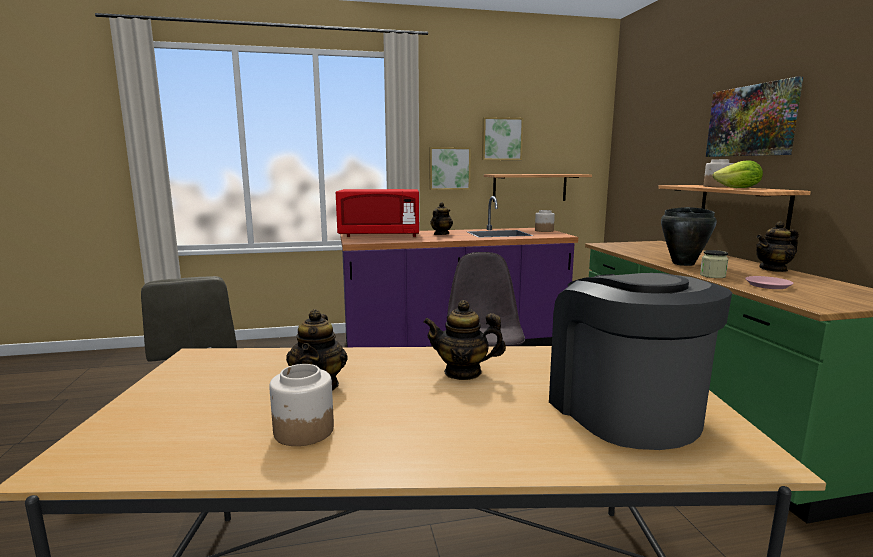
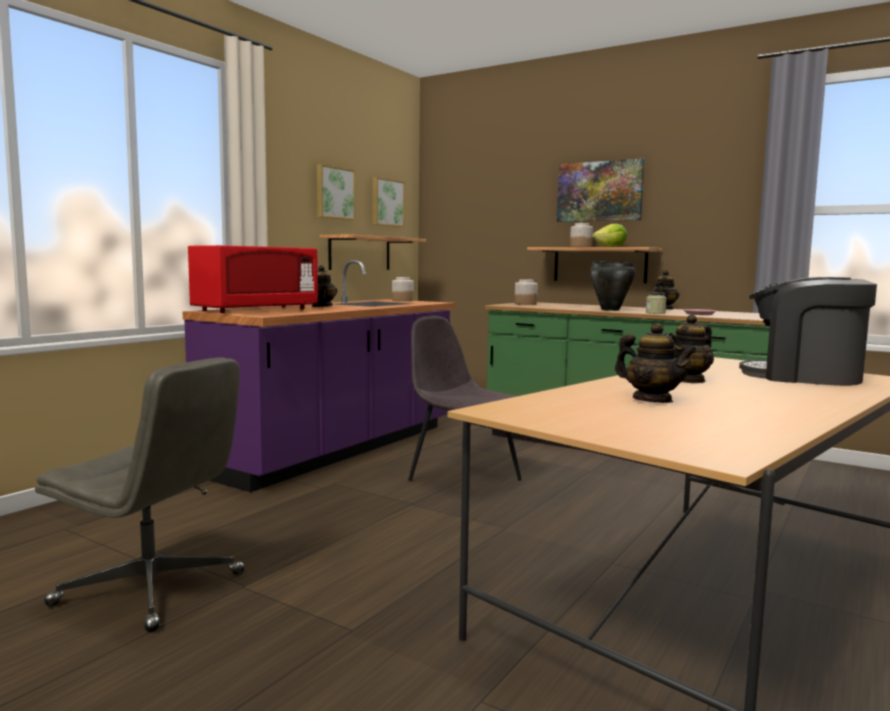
camera: 45 degrees left, 5 degrees down
jar [269,364,334,446] -> jar moved to [515,279,537,305]
picture [429,147,471,190] -> picture moved to [373,177,405,227]

